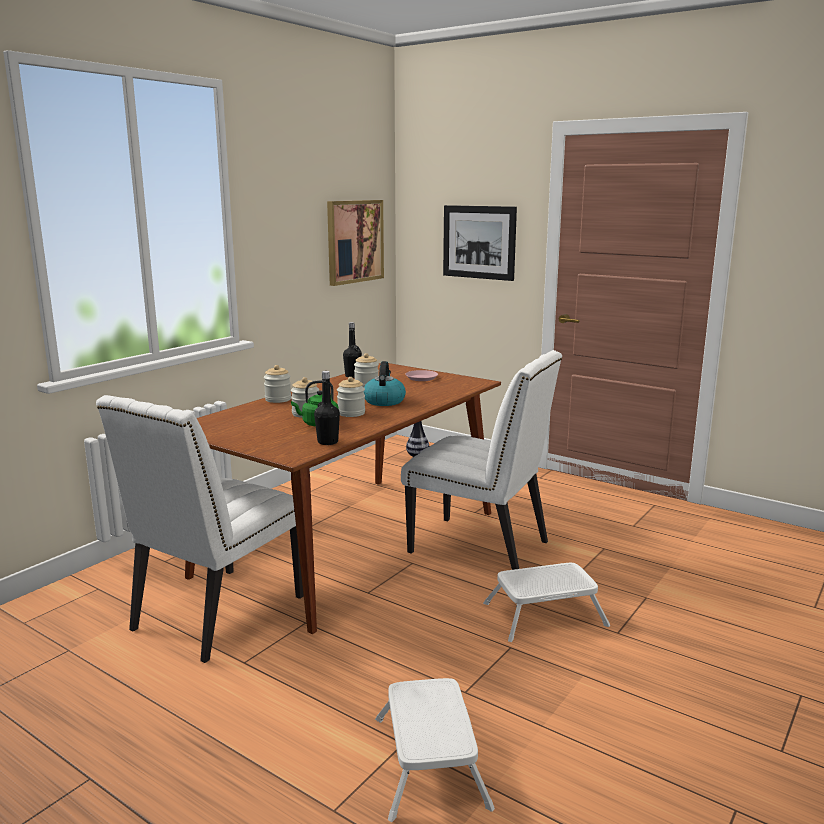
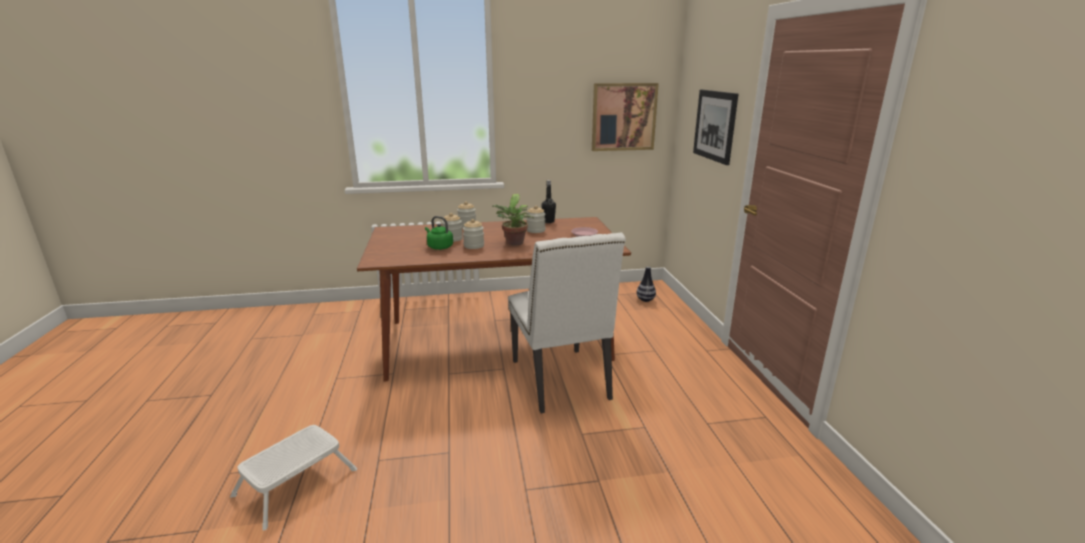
camera: 45 degrees right, 5 degrees up
white chair [96,395,304,663] -> none
black bottle [314,371,340,445] -> none
kettle [364,361,406,406] -> potted plant [492,194,534,246]
white step ladder [483,563,610,642] -> none

